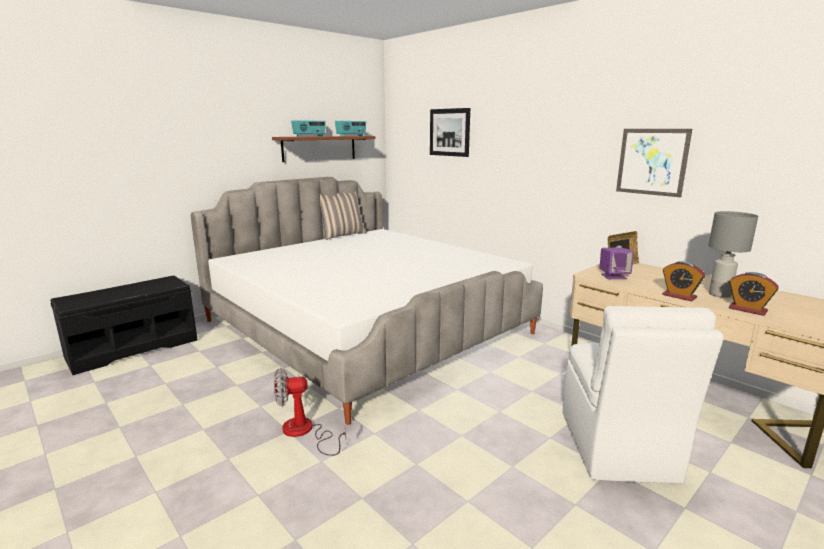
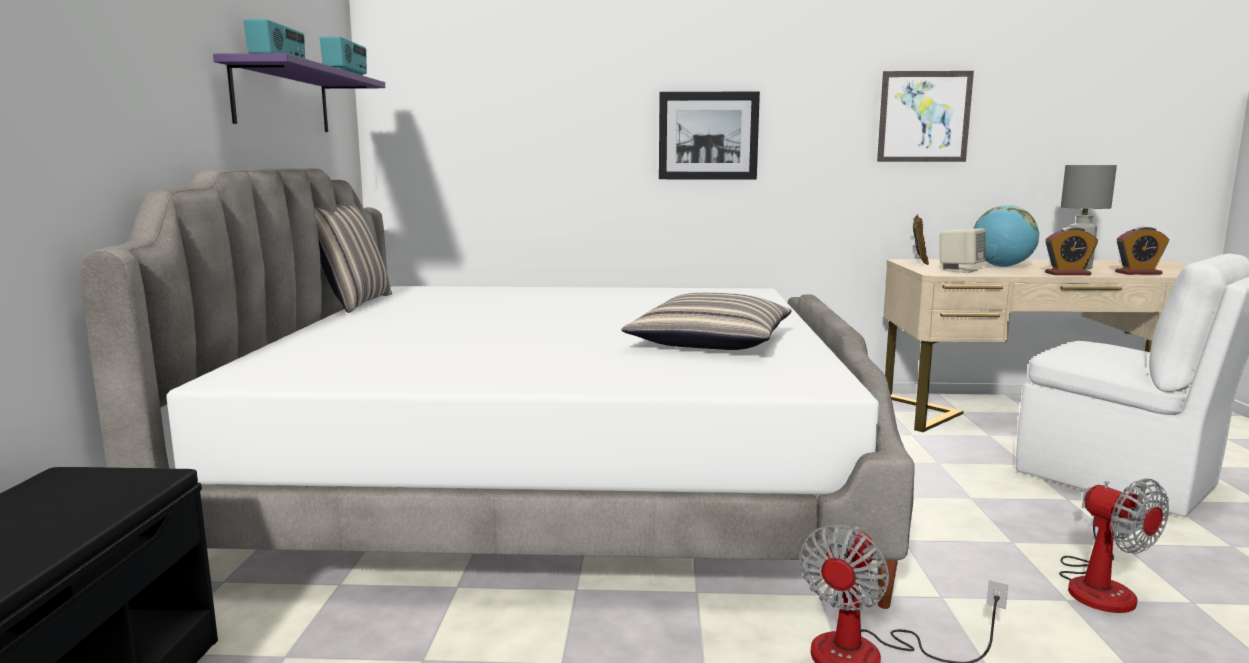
camera: 45 degrees left, 5 degrees down
brown shelf [272,136,375,162] -> purple shelf [213,53,385,132]
picture [430,108,470,157] -> picture moved to [659,91,760,179]
purple speaker [599,248,634,279] -> beige speaker [940,228,986,273]
none -> pillow [621,293,791,350]
none -> globe [973,205,1039,267]
none -> fan [1059,478,1169,613]

